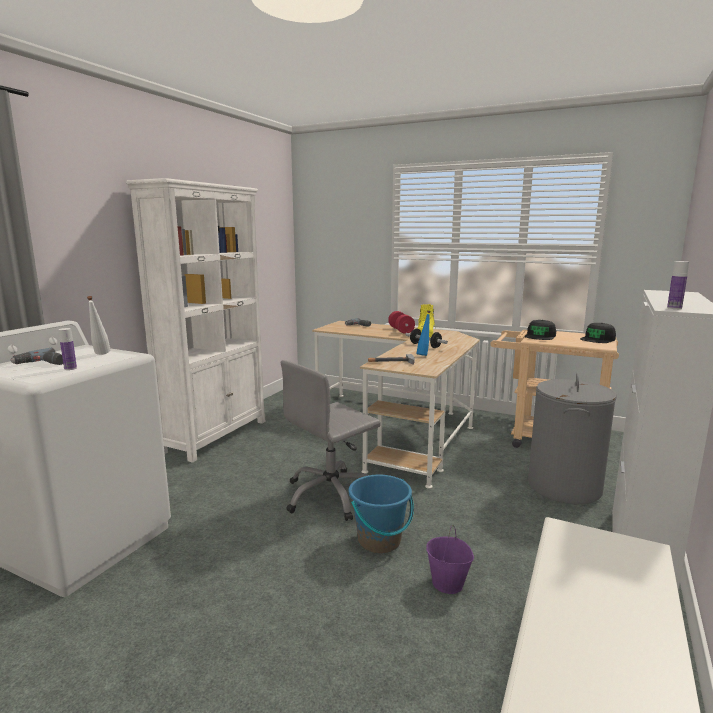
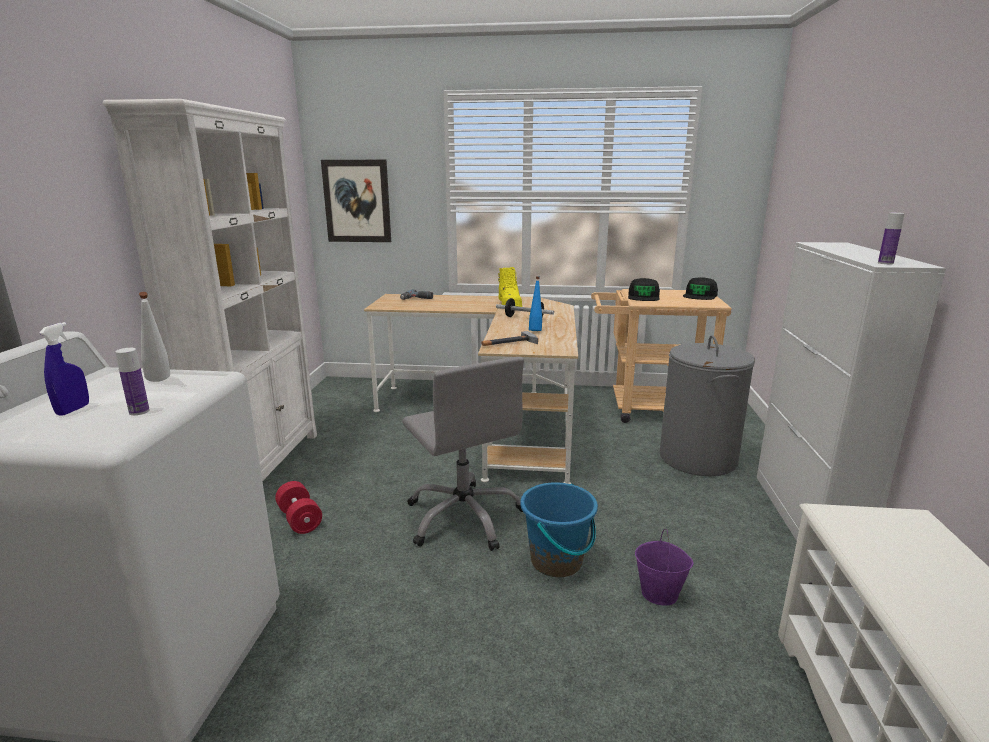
camera: 20 degrees left, 5 degrees up
power drill [10,348,63,365] -> blue spray bottle [39,322,89,416]
grey office chair [281,360,381,521] -> grey office chair turned 60 degrees counterclockwise [403,357,524,551]
red dumbbell [388,311,415,334] -> red dumbbell moved to [275,481,322,534]
none -> picture [321,160,391,242]

